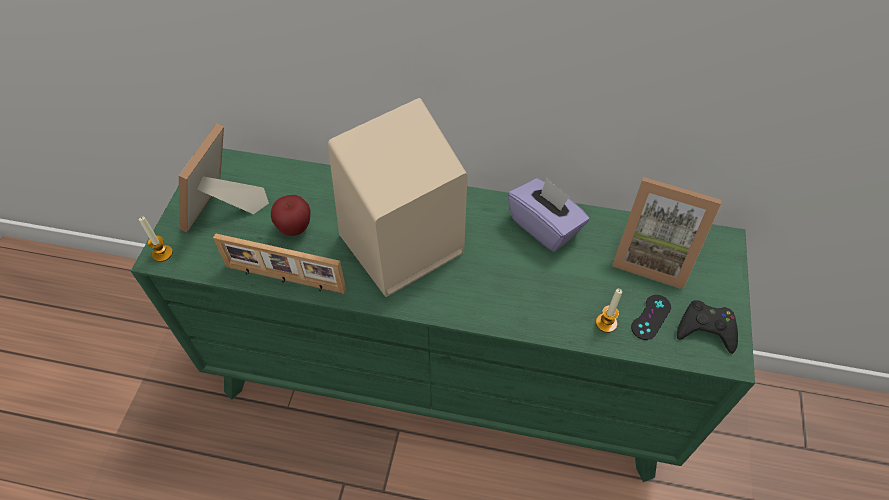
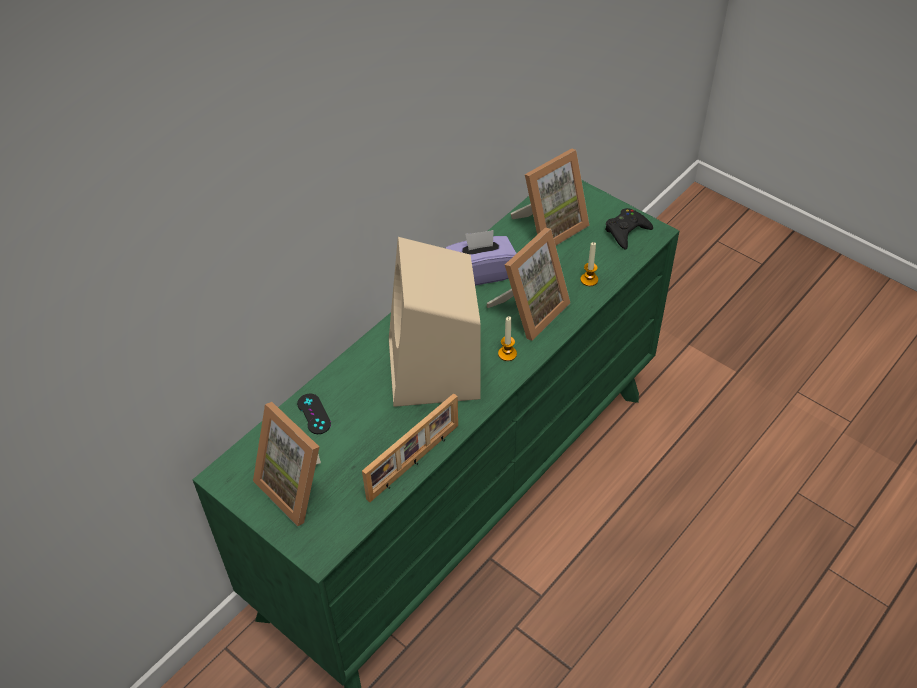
camera: 60 degrees left, 5 degrees down
candle [139,217,173,262] -> candle moved to [498,316,517,361]
apple [271,195,310,236] -> none
black game controller [631,295,671,340] -> black game controller moved to [297,394,331,434]
none -> picture frame [487,228,570,341]

